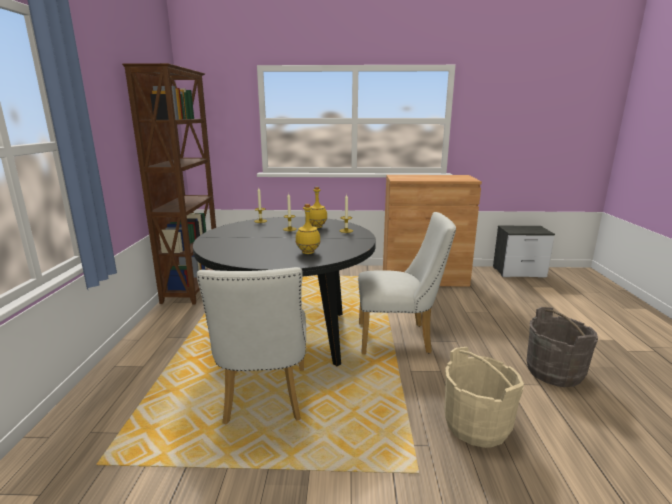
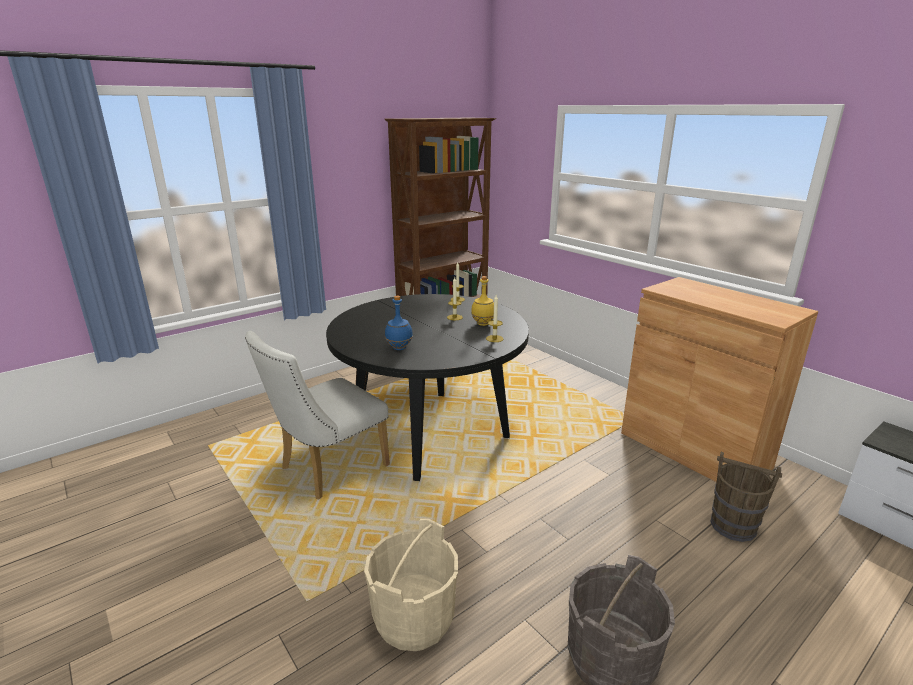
camera: 50 degrees right, 5 degrees up
yellow bottle [295,204,321,254] -> blue bottle [385,296,413,350]
white chair [358,212,456,354] -> none
none -> brown bucket [710,452,782,542]

